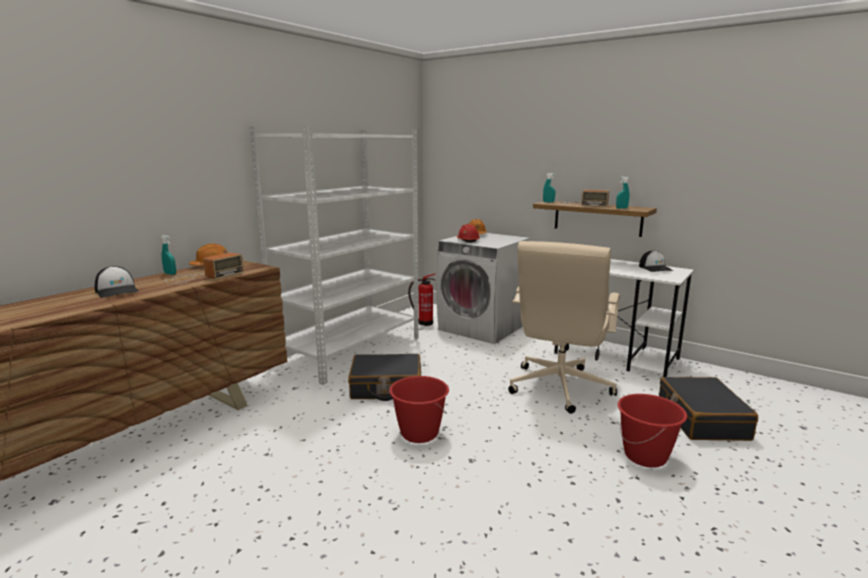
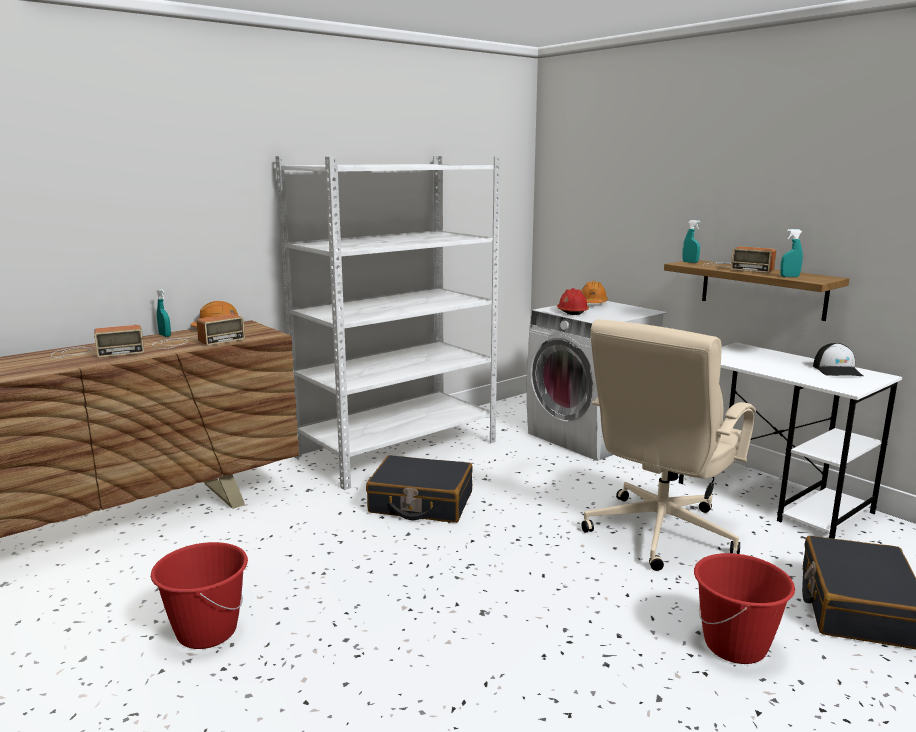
camera: 15 degrees right, 0 degrees up
cap [95,266,139,298] -> radio [51,325,144,358]
red bucket [389,376,449,443] -> red bucket moved to [151,542,248,649]
fire extinguisher [408,273,436,326] -> none

